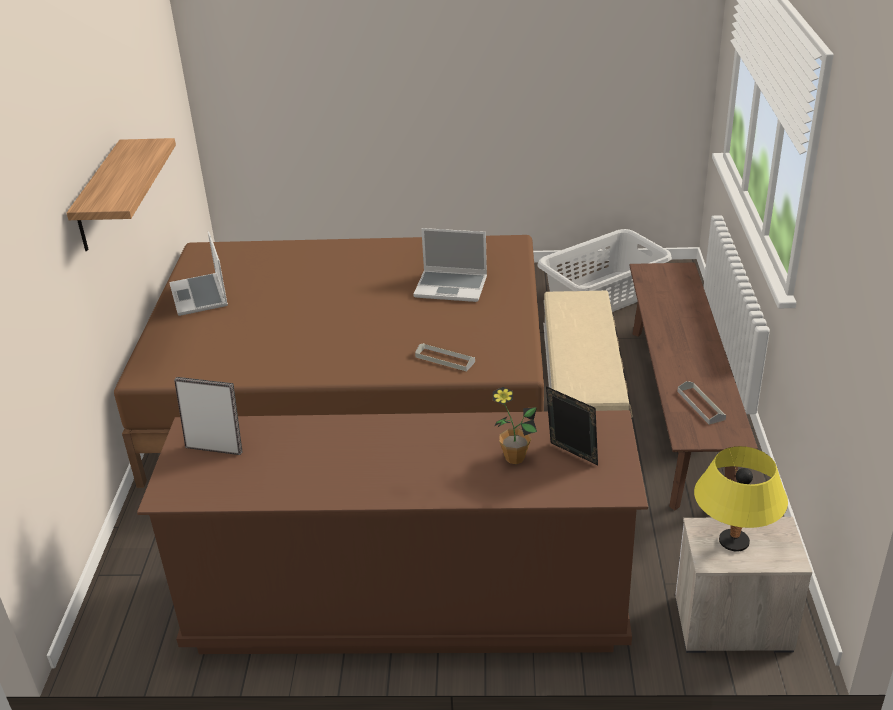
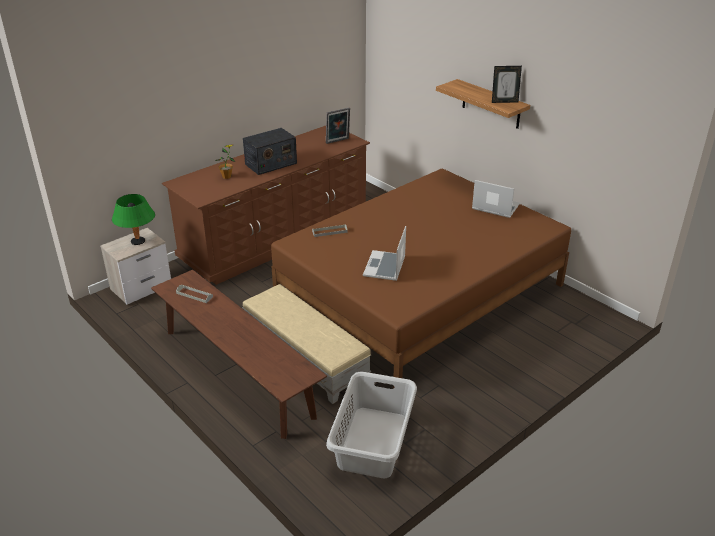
camera: 135 degrees right, 0 degrees up
laptop [413,228,487,302] -> laptop turned 45 degrees counterclockwise [363,226,406,281]
picture frame [546,386,598,465] -> picture frame moved to [492,66,522,103]
yellow table lamp [694,446,788,552] -> green table lamp [112,194,155,245]
none -> radio [243,128,297,175]

